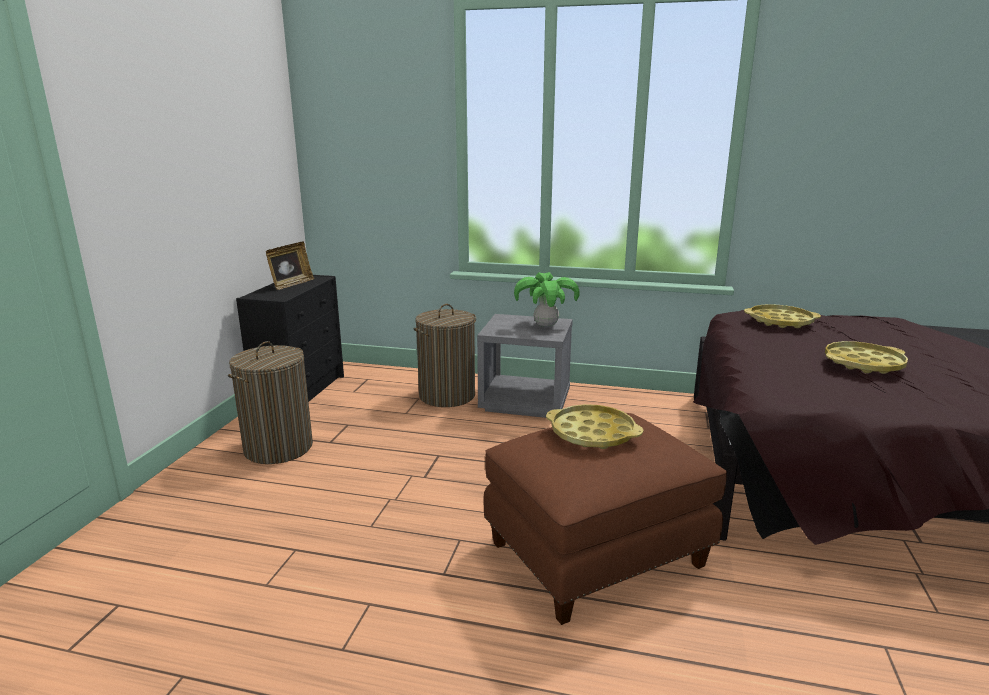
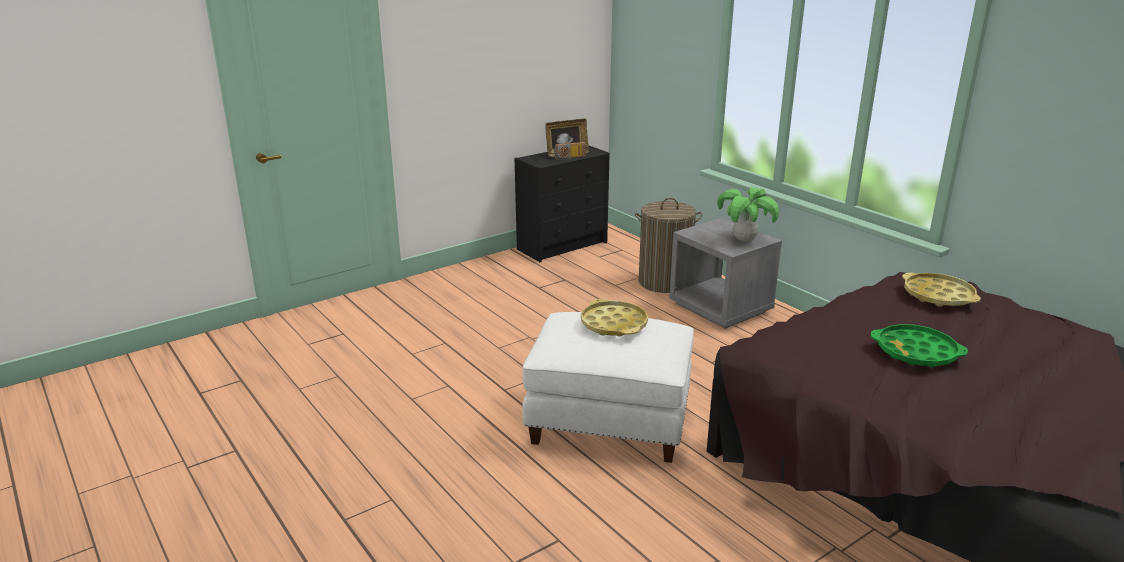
camera: 40 degrees right, 5 degrees up
laundry basket [228,341,313,464] -> none
brown ottoman [484,413,727,625] -> white ottoman [522,312,694,463]
yellow tray [825,341,908,374] -> green tray [871,324,968,367]
none -> radio [554,142,586,160]

